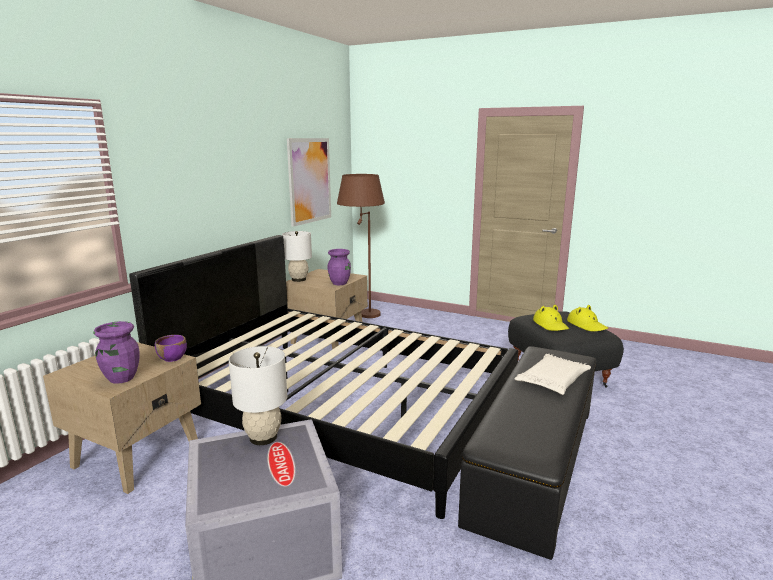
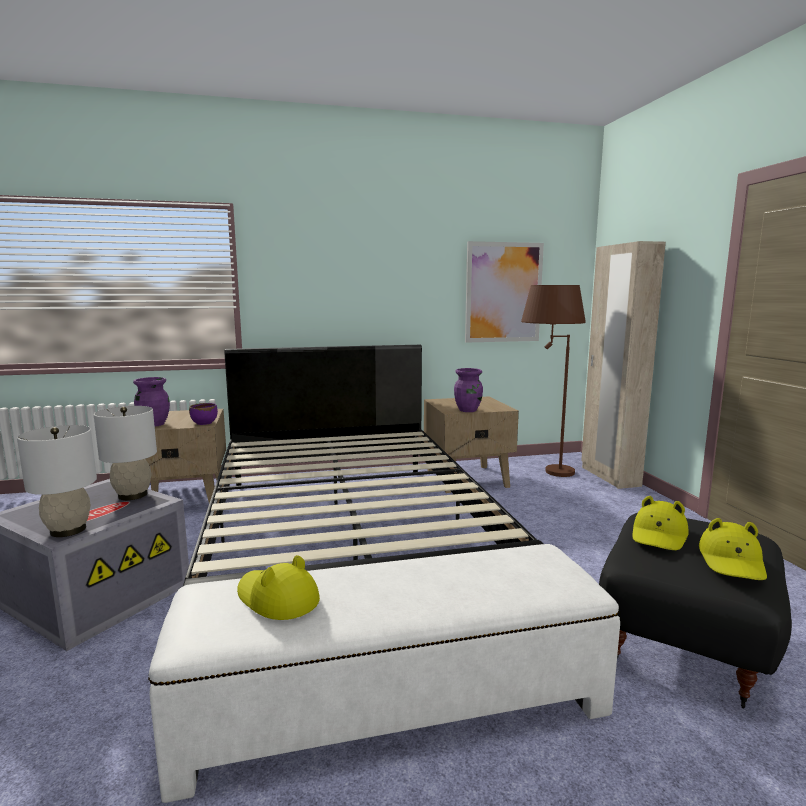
camera: 50 degrees right, 5 degrees down
white table lamp [282,231,312,282] -> white table lamp moved to [17,425,97,537]
black bench [458,346,596,560] -> white bench [148,544,620,803]
white pillow [514,354,591,395] -> none
none -> yellow hat [237,555,320,620]
none -> beige wardrobe [581,241,666,489]

